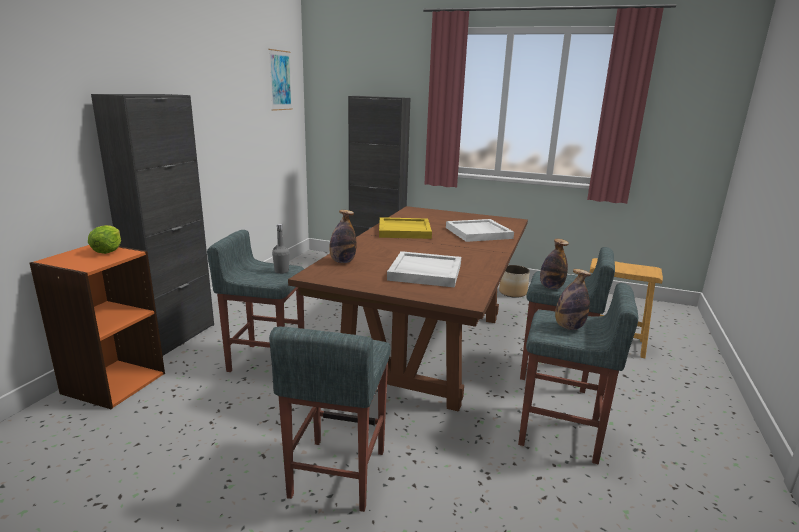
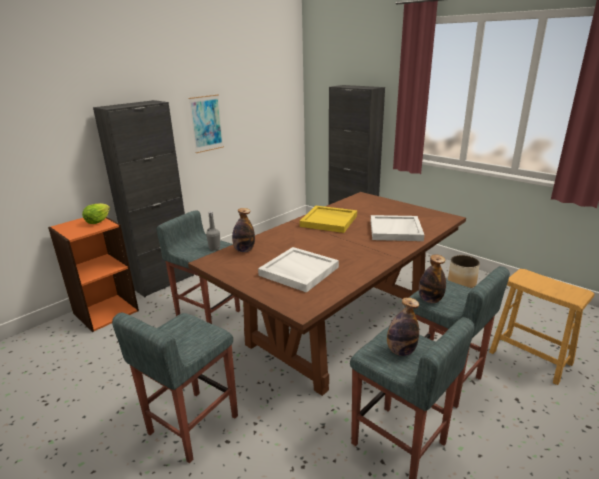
camera: 25 degrees right, 5 degrees up
picture [269,49,293,111] -> picture moved to [189,94,224,153]

